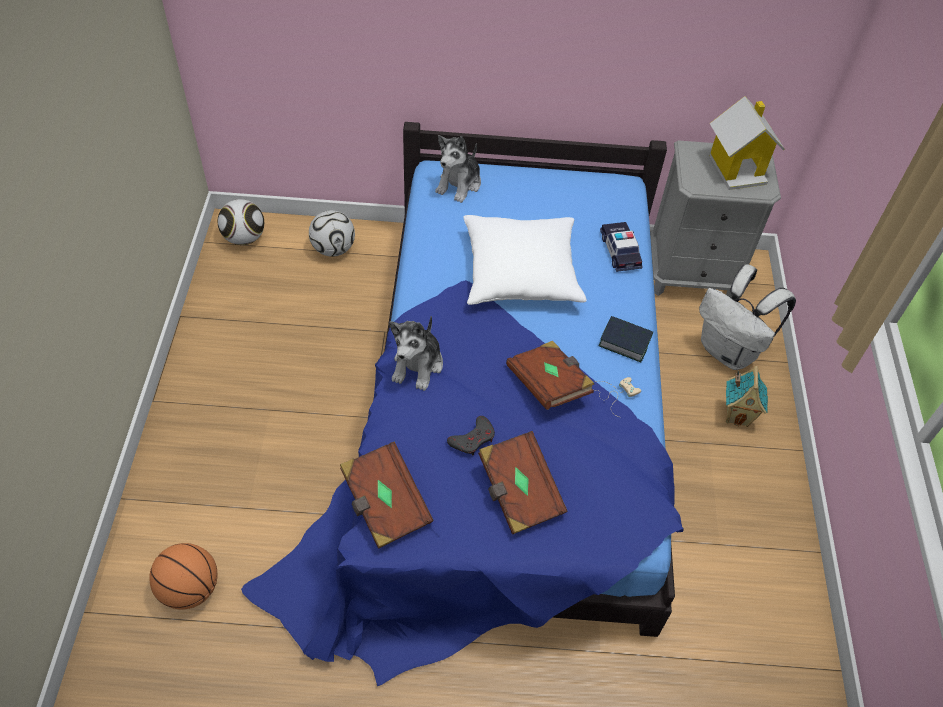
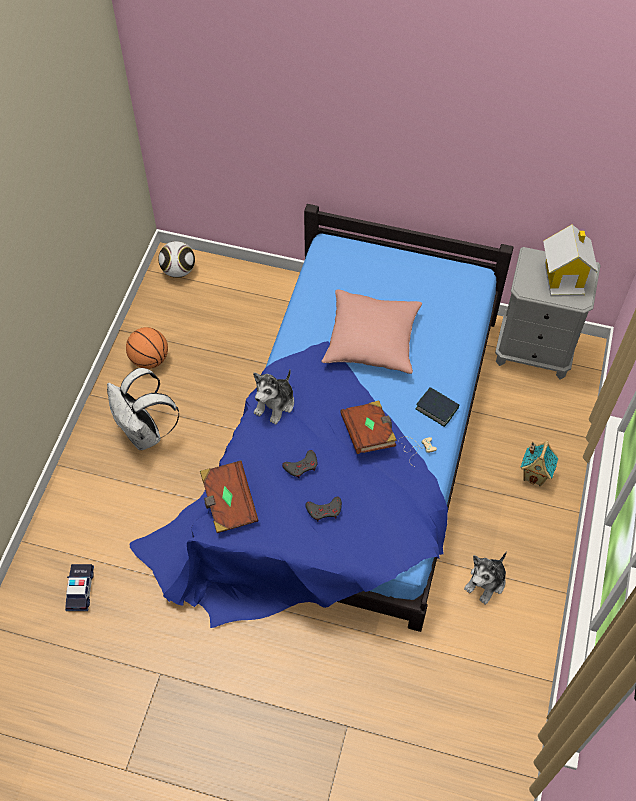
camera: 15 degrees right, 5 degrees up
basketball [149,543,218,609] -> basketball moved to [126,327,168,369]
football [309,210,355,257] -> none
plush toy [435,135,481,203] -> plush toy moved to [464,552,507,605]
white pillow [463,215,587,305] -> pink pillow [322,289,422,374]
brown book [478,431,568,535] -> grey game controller [305,497,342,522]
toy car [600,222,643,272] -> toy car moved to [65,564,94,611]
white backpack [699,264,796,370] -> white backpack moved to [107,368,180,450]

